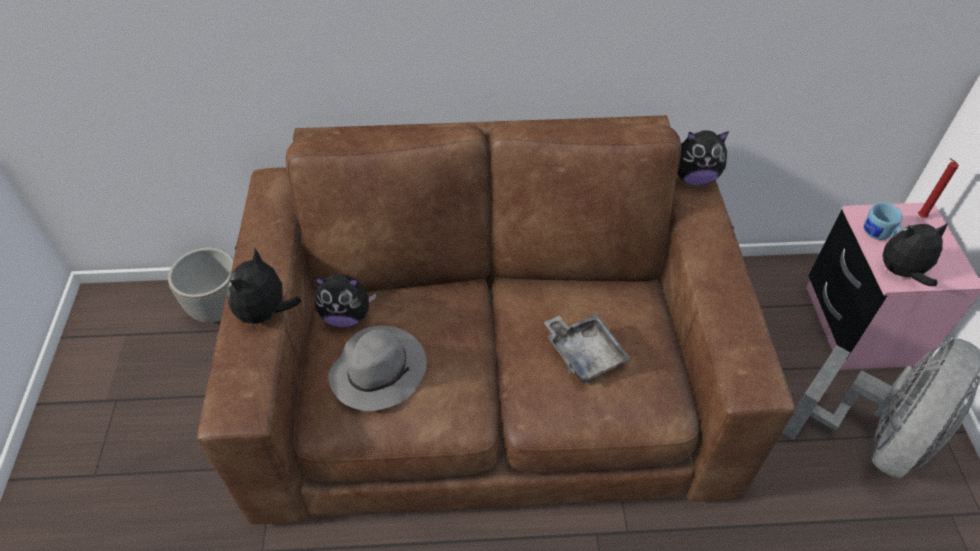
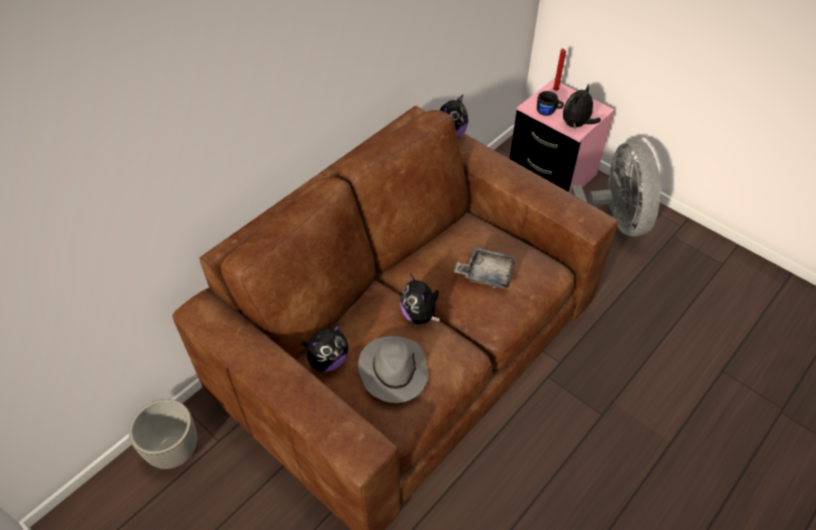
camera: 45 degrees left, 0 degrees up
plush toy [227,248,301,330] -> plush toy moved to [400,274,440,324]
blue mug [863,202,903,240] -> black mug [537,91,564,116]

